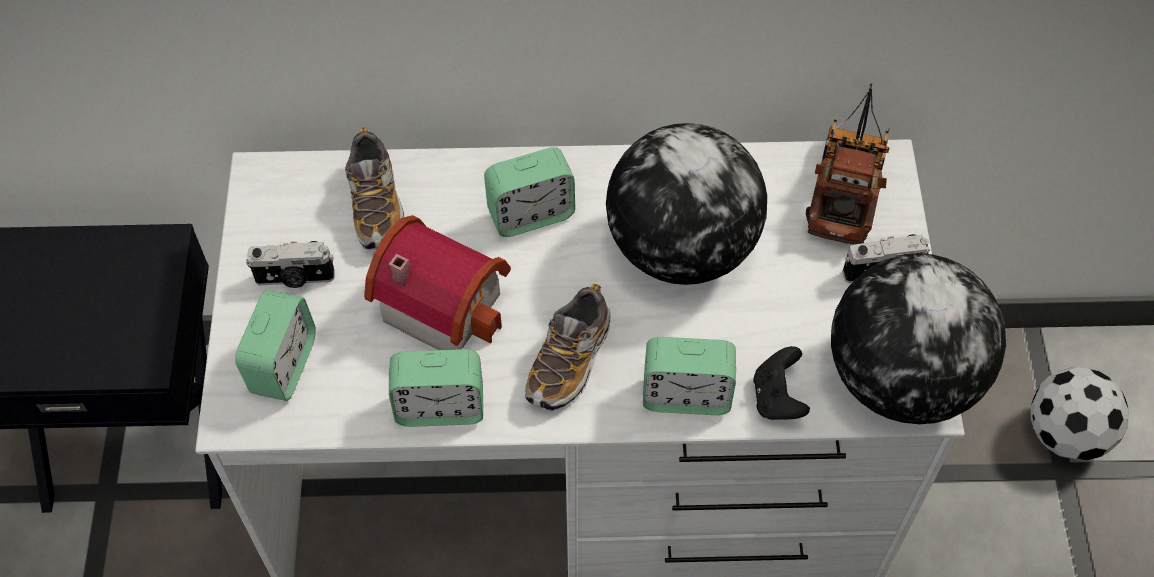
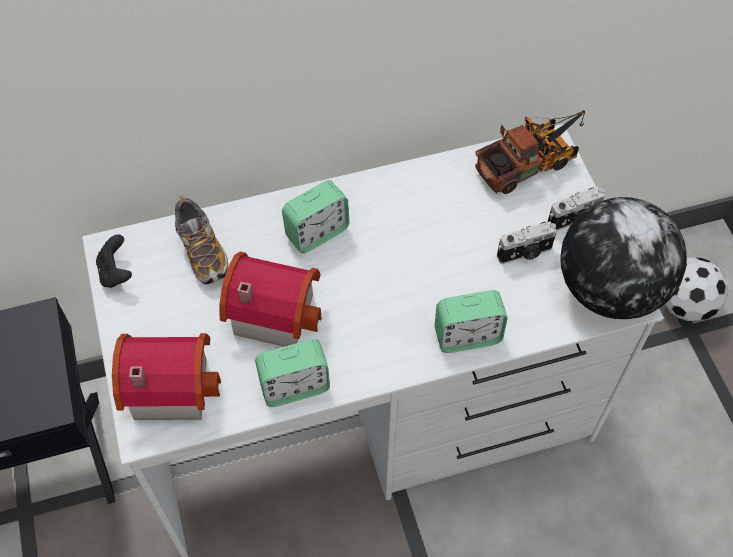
camera: 15 degrees left, 0 degrees up
alarm clock [235,290,316,401] -> toy house [112,333,221,420]
camera [246,241,335,288] -> camera moved to [497,221,557,264]
shoe [525,284,611,411] -> none
globe [606,123,767,285] -> none
black game controller [753,346,810,420] -> black game controller moved to [96,234,132,288]
toy truck [806,83,889,244] -> toy truck turned 60 degrees clockwise [475,110,585,194]

